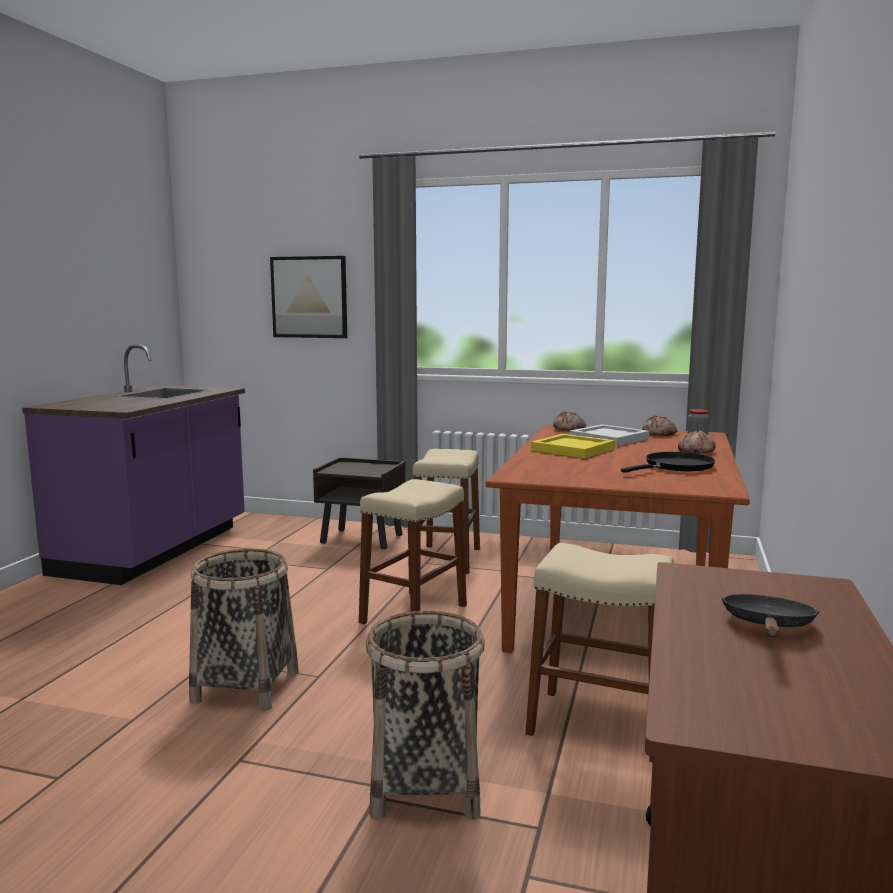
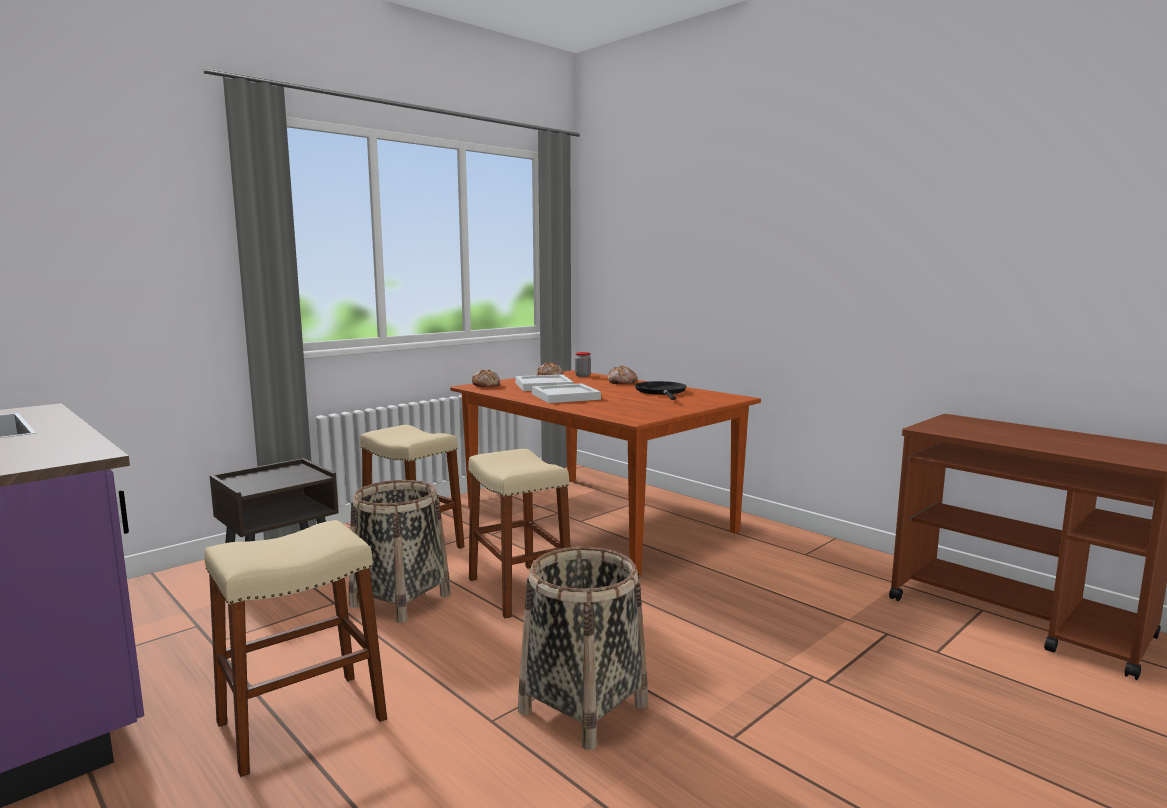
camera: 60 degrees left, 0 degrees up
picture [270,256,347,338] -> none
basket [366,611,485,820] -> basket moved to [349,480,451,623]
beige stool [526,543,674,762] -> beige stool moved to [204,520,387,777]
yellow tray [531,434,615,458] -> white tray [532,383,601,403]
black frying pan [721,594,819,637] -> none

